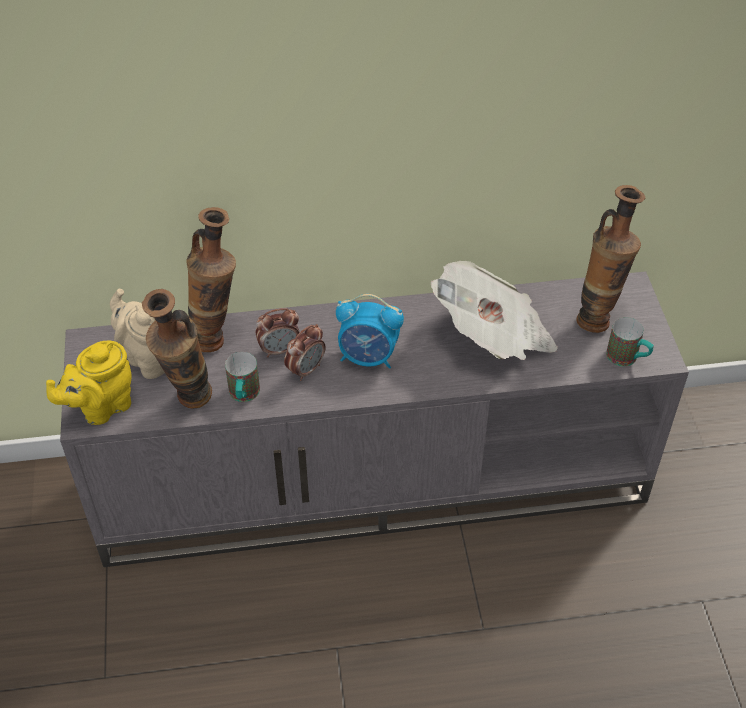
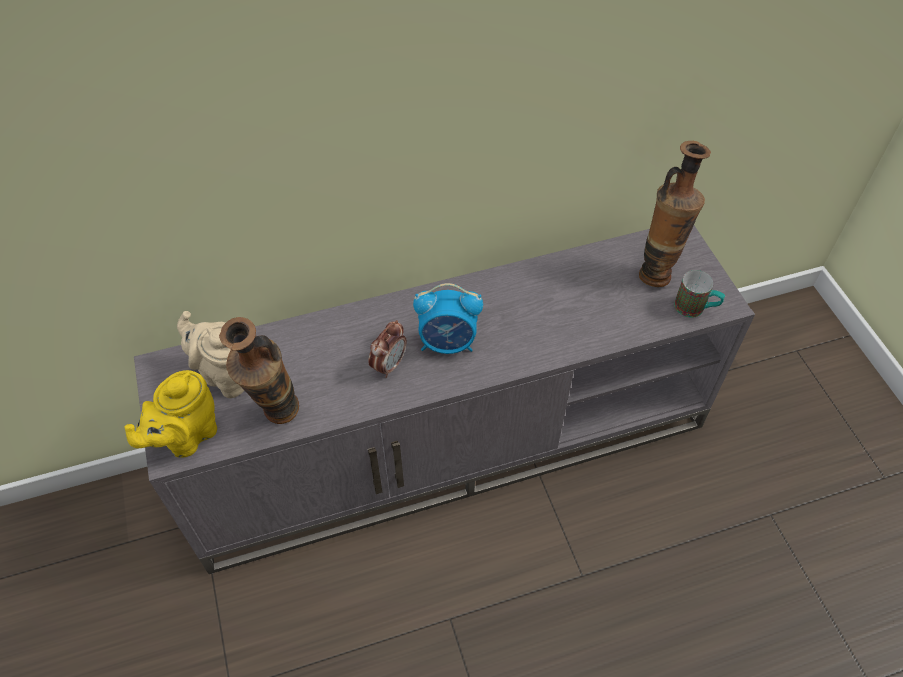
camera: 10 degrees left, 5 degrees up
vase [186,207,236,352] -> none
mug [225,352,260,402] -> none
alarm clock [256,308,300,357] -> none
newspaper [431,261,558,360] -> none

